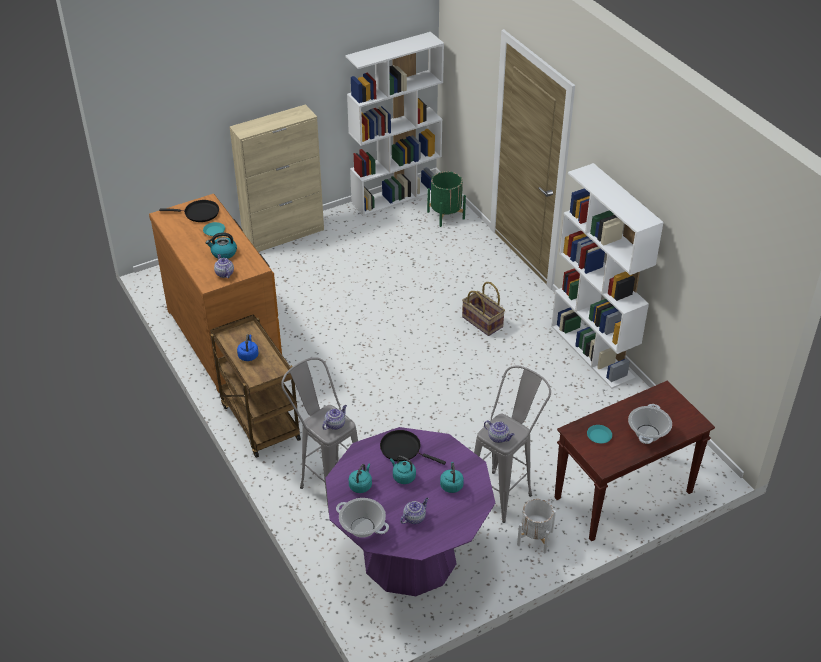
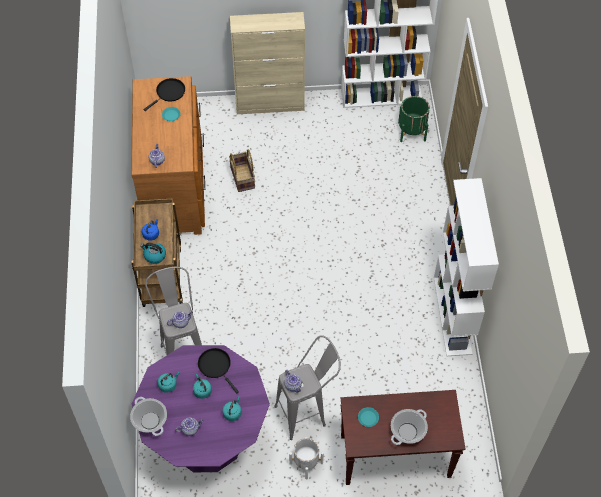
camera: 25 degrees right, 15 degrees up
black frying pan [159,200,219,222] -> black frying pan turned 75 degrees counterclockwise [144,78,185,111]
kettle [206,232,237,259] -> kettle moved to [140,243,166,264]
basket [462,282,505,336] -> basket moved to [229,150,255,192]

